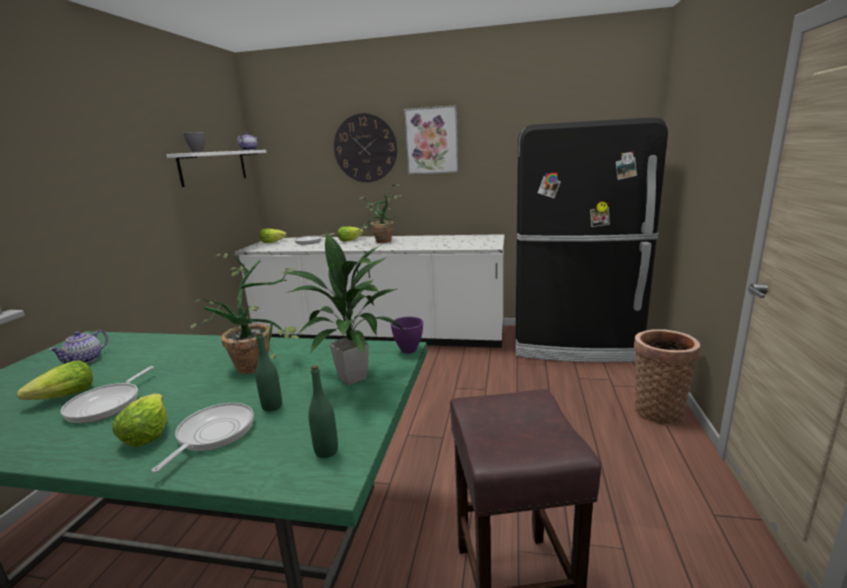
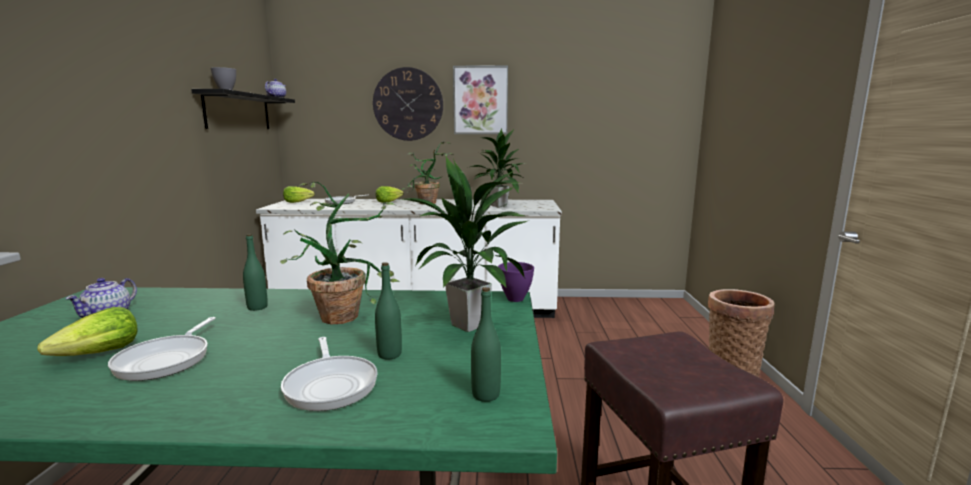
camera: 10 degrees left, 5 degrees down
lettuce [113,394,167,446] -> none
frying pan [152,403,254,473] -> frying pan turned 150 degrees clockwise [281,337,378,411]
white shelf [166,150,266,187] -> black shelf [191,89,295,129]
black fridge [516,118,668,362] -> none
none -> green bottle [243,234,268,311]
none -> potted plant [467,129,523,207]

